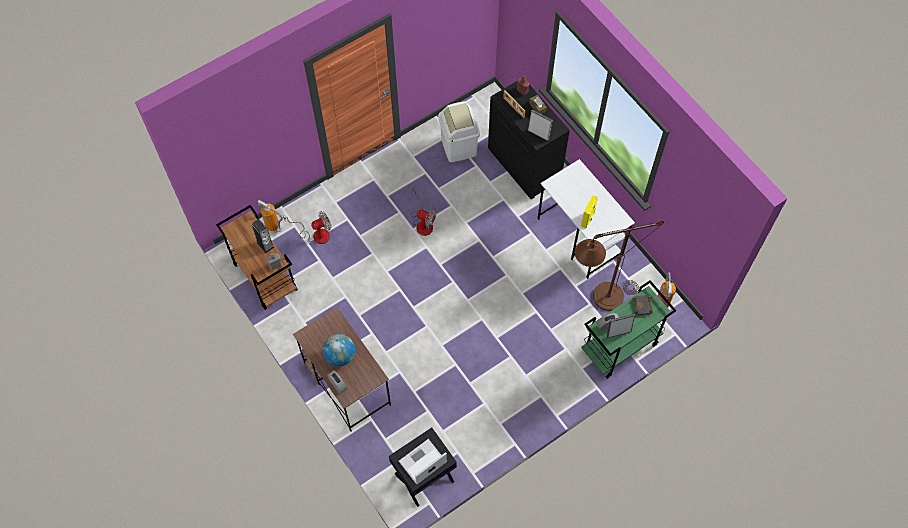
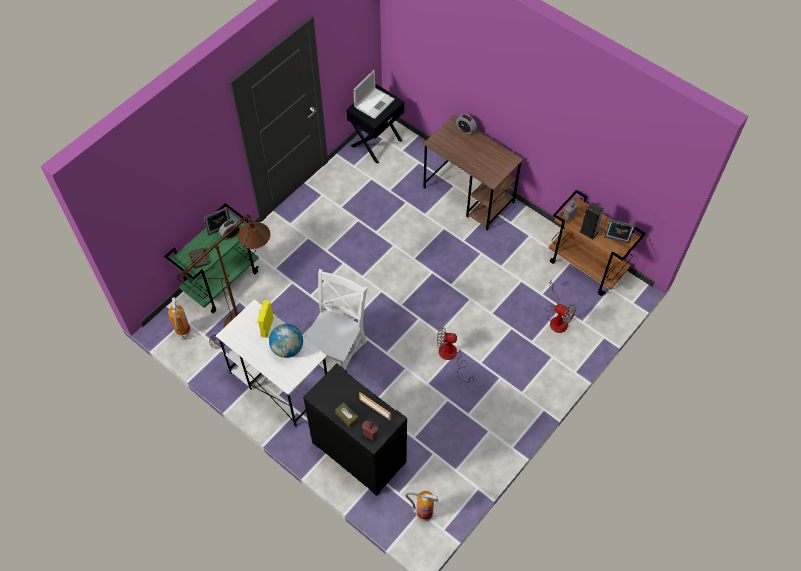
camera: 165 degrees right, 5 degrees down
fire extinguisher [257,200,283,233] -> fire extinguisher moved to [405,491,438,522]
fan [283,211,331,244] -> fan turned 105 degrees counterclockwise [545,279,577,333]
globe [323,334,355,366] -> globe moved to [269,324,303,358]
white trash can [438,101,480,162] -> none
picture frame [528,110,553,141] -> picture frame moved to [604,219,635,243]
none -> white chair [305,269,367,370]

